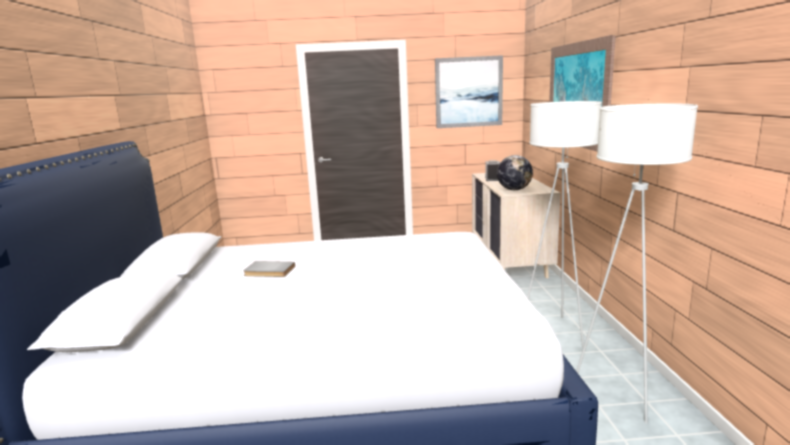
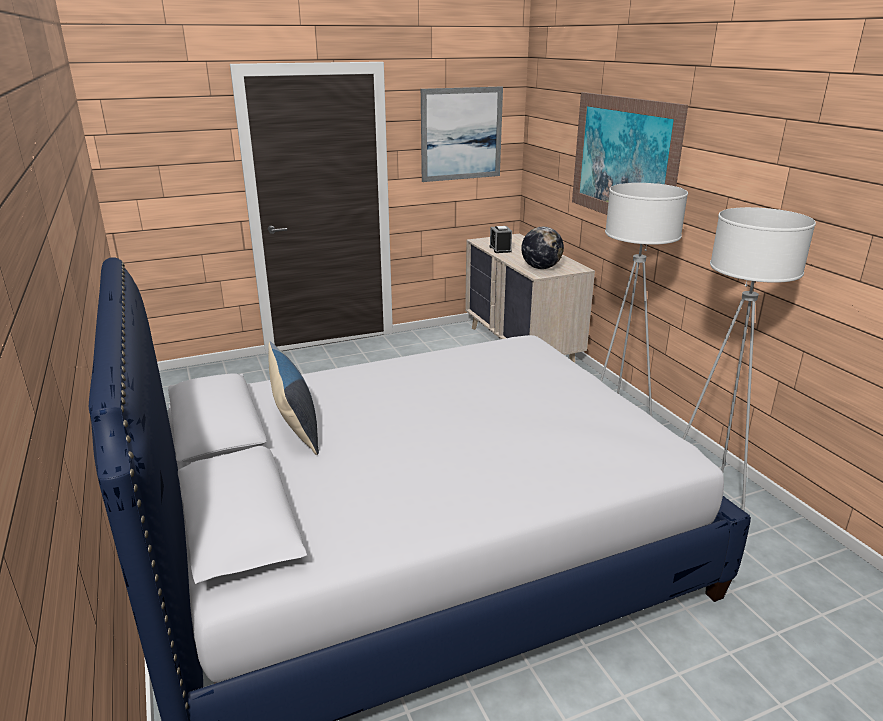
camera: 20 degrees left, 10 degrees up
grey book [243,261,295,277] -> none
none -> pillow [268,341,319,455]

